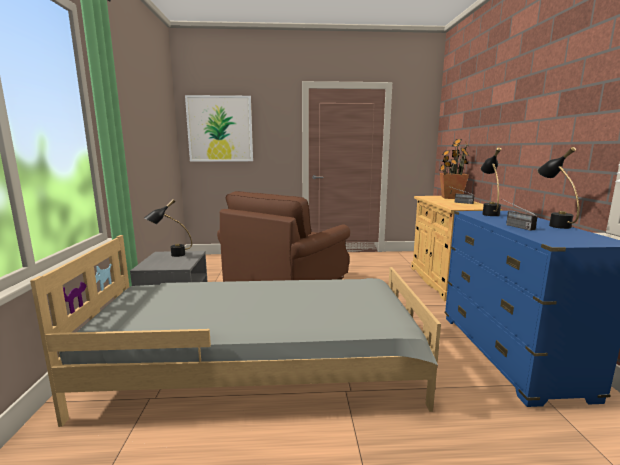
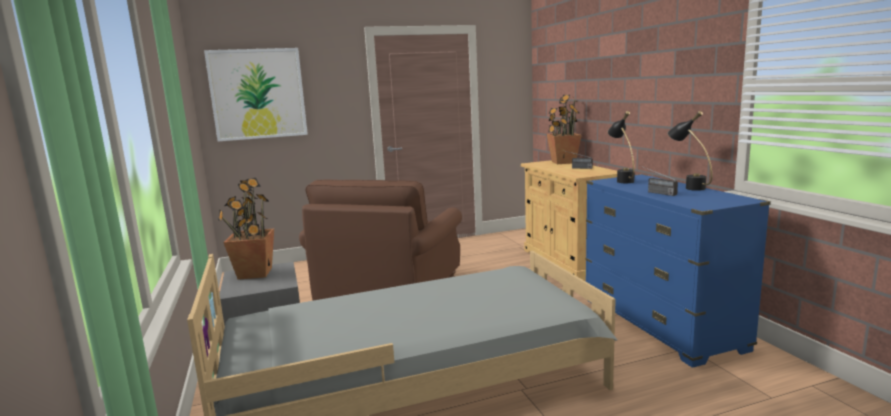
camera: 15 degrees left, 0 degrees up
black table lamp [144,199,192,257] -> potted plant [218,178,274,280]

